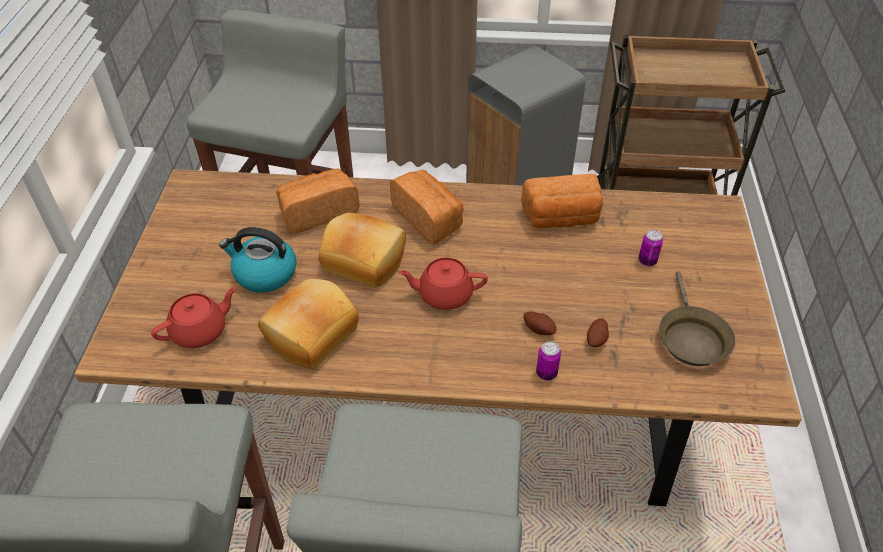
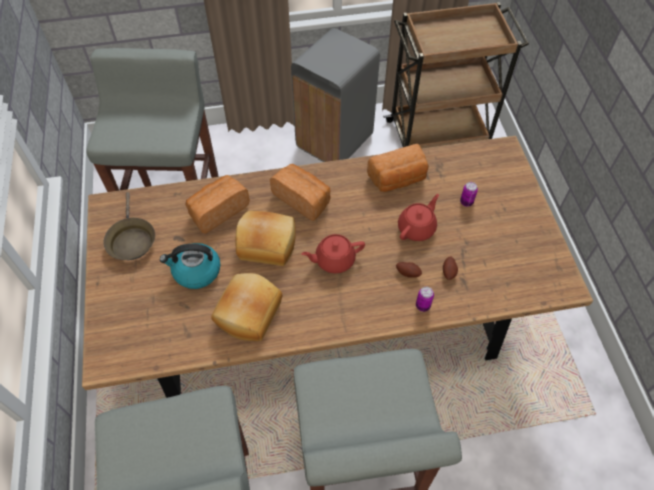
camera: 15 degrees left, 10 degrees up
red teapot [151,287,237,348] -> red teapot moved to [398,194,439,241]
brown frying pan [659,272,736,366] -> brown frying pan moved to [104,192,155,260]

